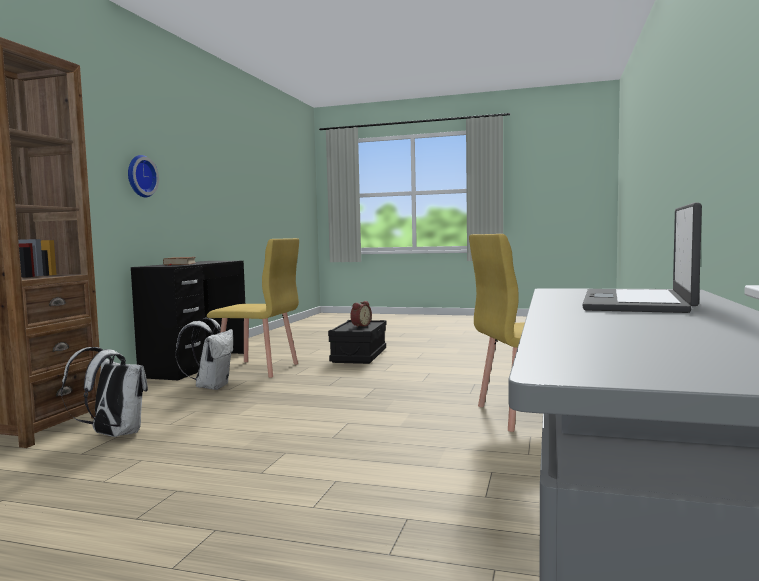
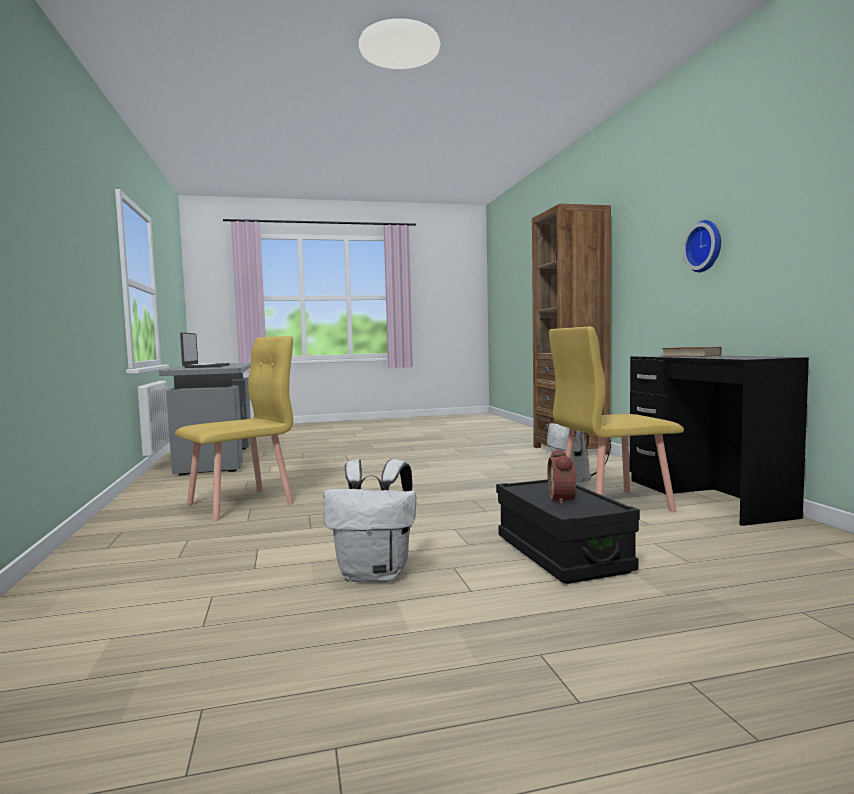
camera: 150 degrees right, 0 degrees up
white backpack [61,347,148,437] -> white backpack moved to [324,459,416,582]

